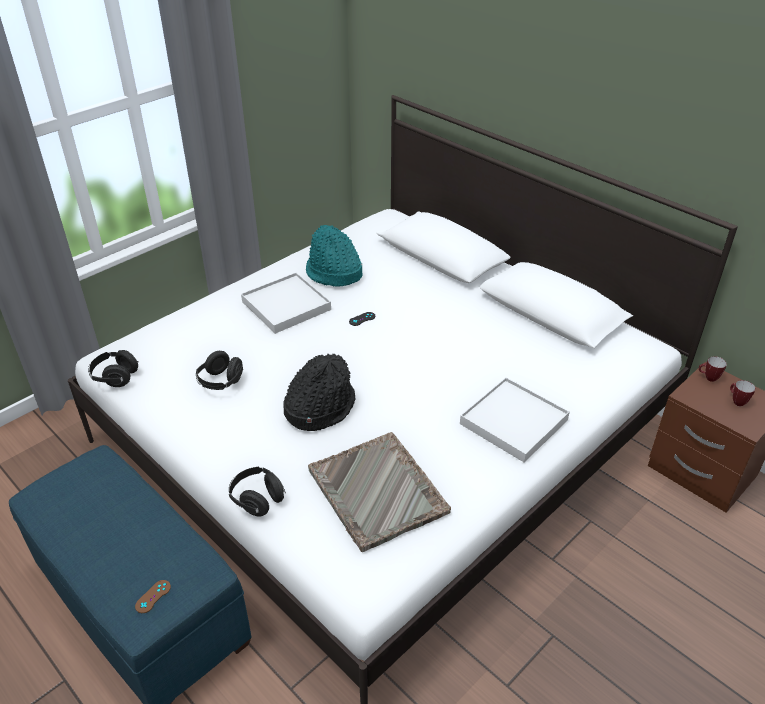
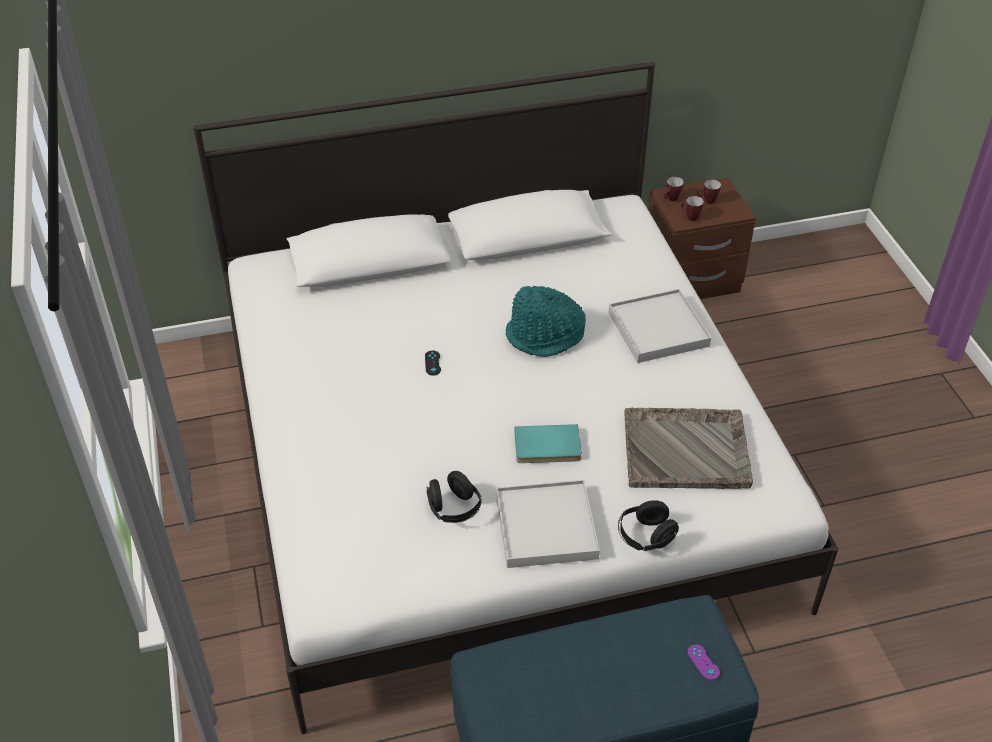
camera: 60 degrees left, 5 degrees up
black headphones [88,350,139,387] -> none
brown game controller [135,580,171,613] -> purple game controller [688,644,720,680]
white tray [241,273,331,334] -> white tray moved to [496,480,600,568]
black hat [283,354,355,431] -> turquoise book [514,424,582,463]
turquoise hat [306,225,363,287] -> turquoise hat moved to [505,286,586,357]
none -> mug [681,196,704,221]

